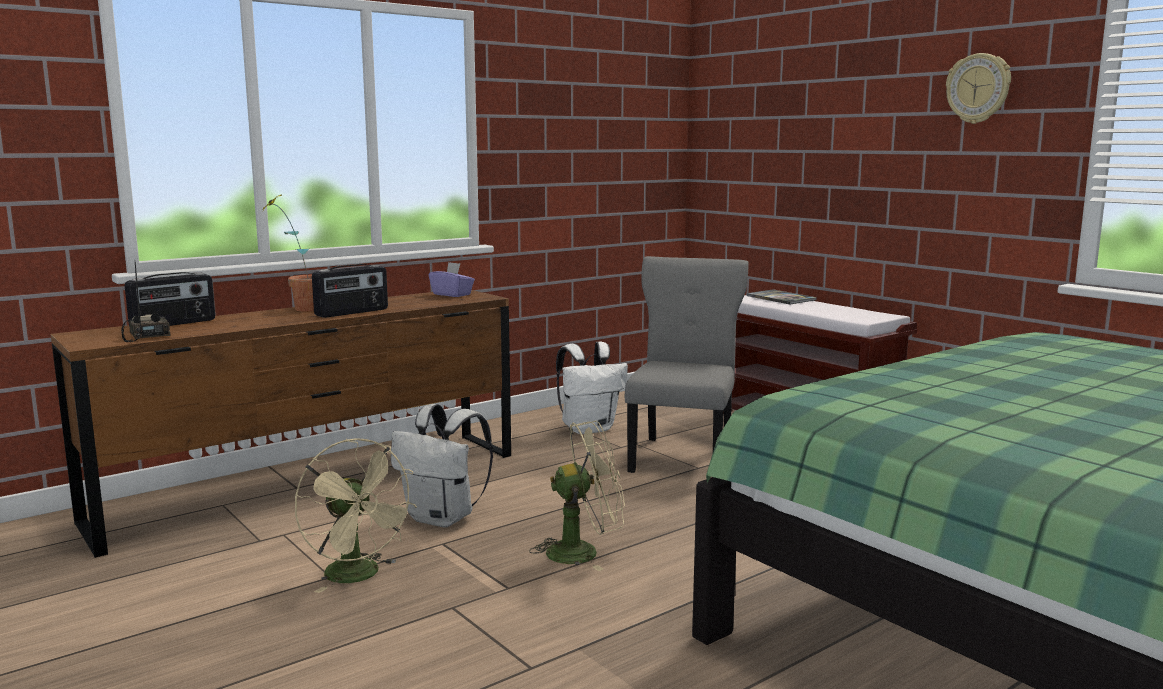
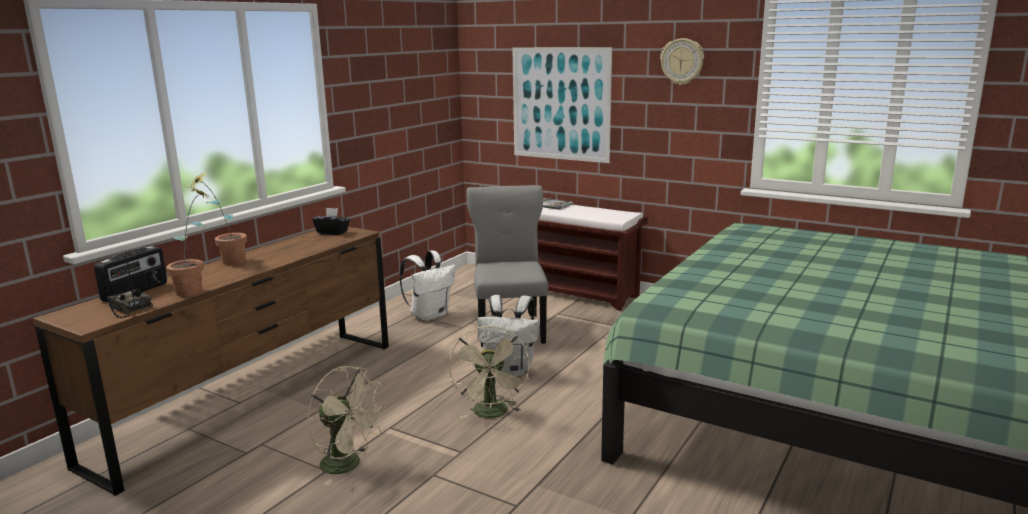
camera: 20 degrees left, 5 degrees up
radio [312,264,388,318] -> none
white backpack [391,404,493,528] -> white backpack moved to [477,295,539,376]
purple tissue box [429,262,475,297] -> black tissue box [313,208,350,235]
beige fan [529,421,625,571] -> beige fan turned 120 degrees clockwise [449,326,530,418]
none -> potted plant [166,186,213,296]
none -> picture [512,47,612,163]

